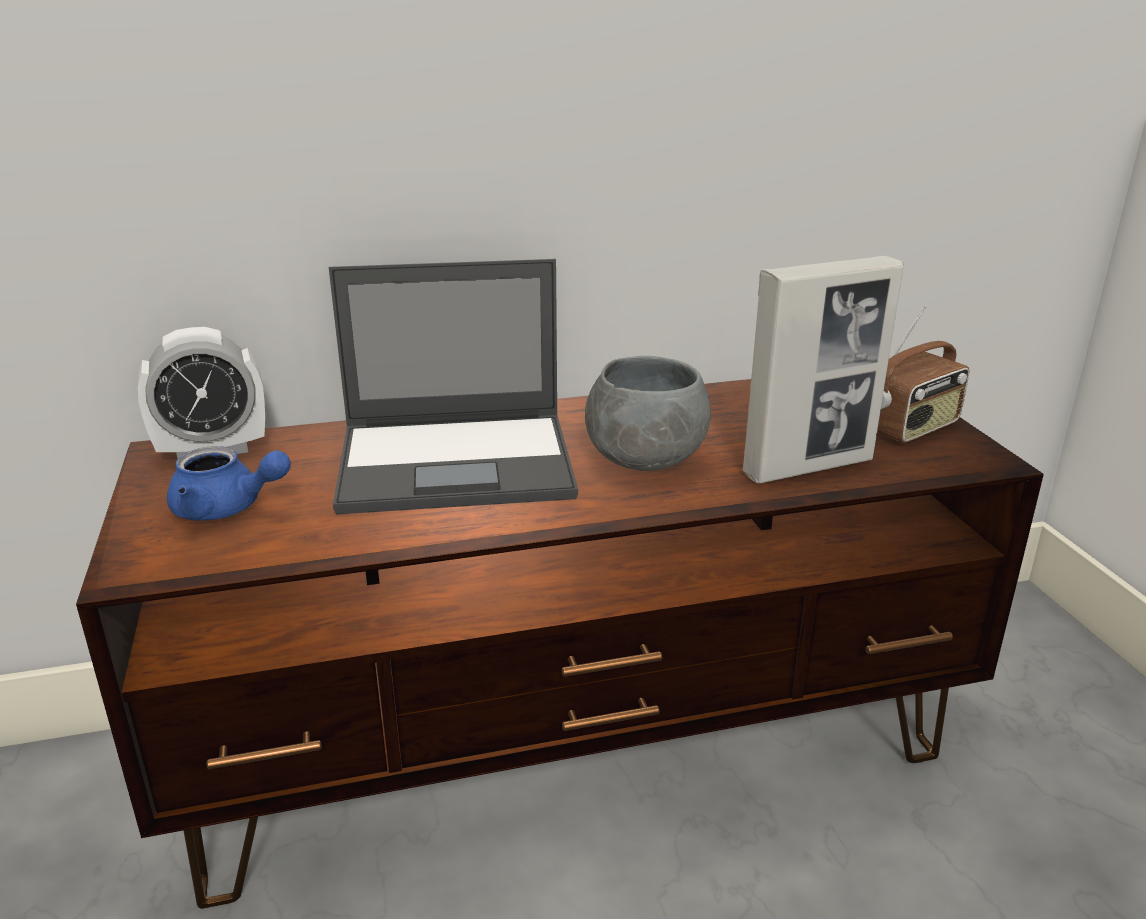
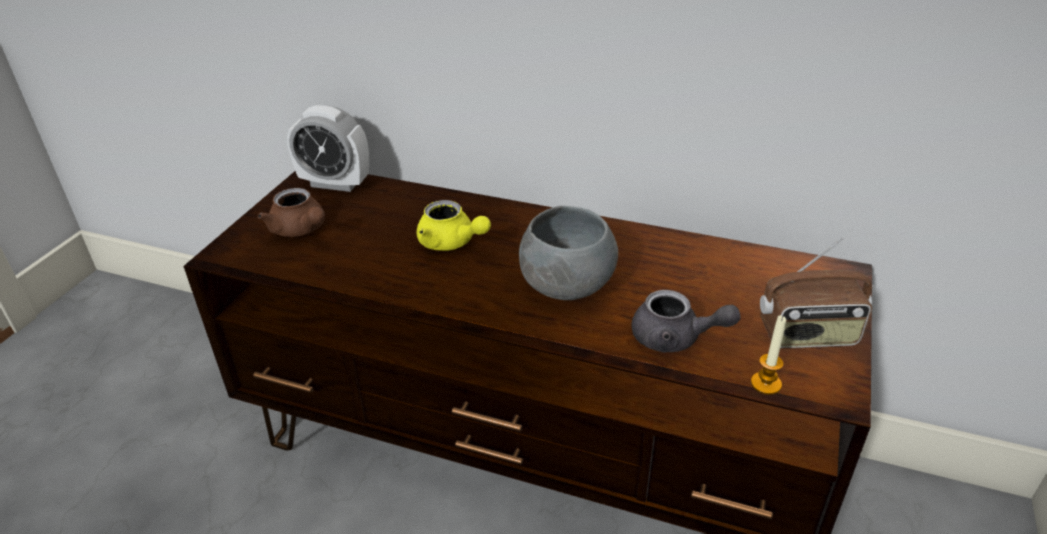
camera: 35 degrees right, 10 degrees up
blue teapot [167,446,291,520] -> brown teapot [258,188,325,237]
laptop [329,259,578,514] -> yellow teapot [417,200,491,251]
picture frame [743,256,904,483] -> grey teapot [632,290,741,353]
none -> candle [751,315,786,395]

